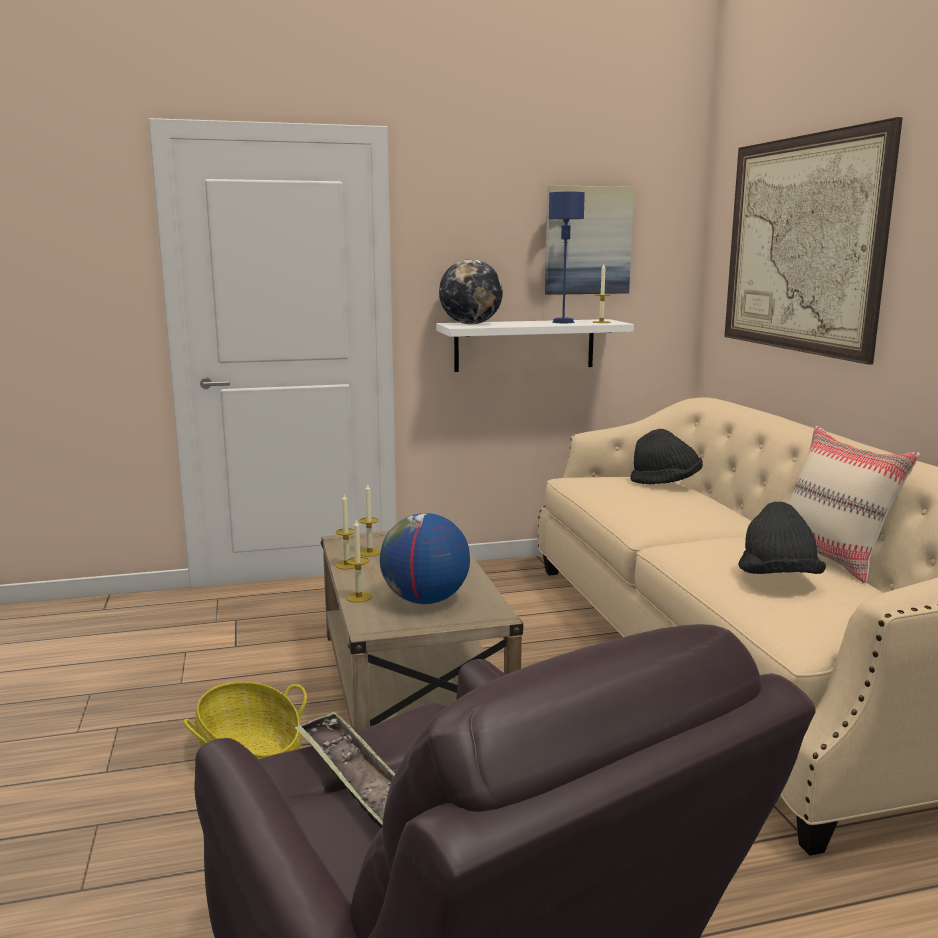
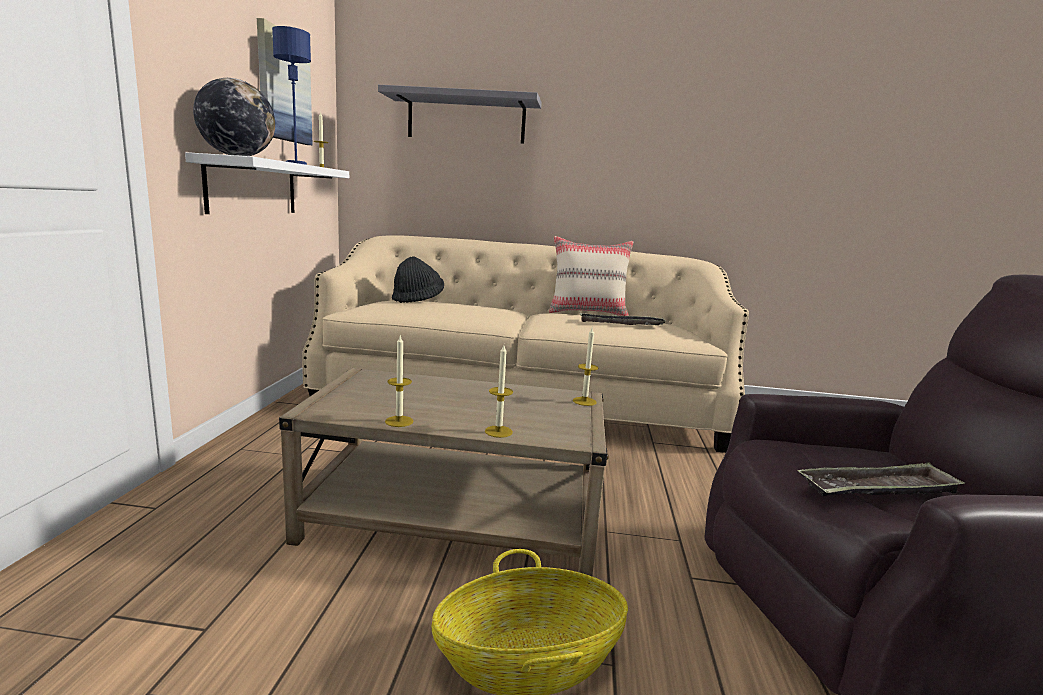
camera: 70 degrees left, 0 degrees up
candle [359,484,381,557] -> candle moved to [573,328,598,406]
globe [380,513,470,604] -> none
picture [724,117,903,365] -> grey shelf [378,85,542,144]
black hat [738,502,826,574] -> tray [580,313,666,325]

